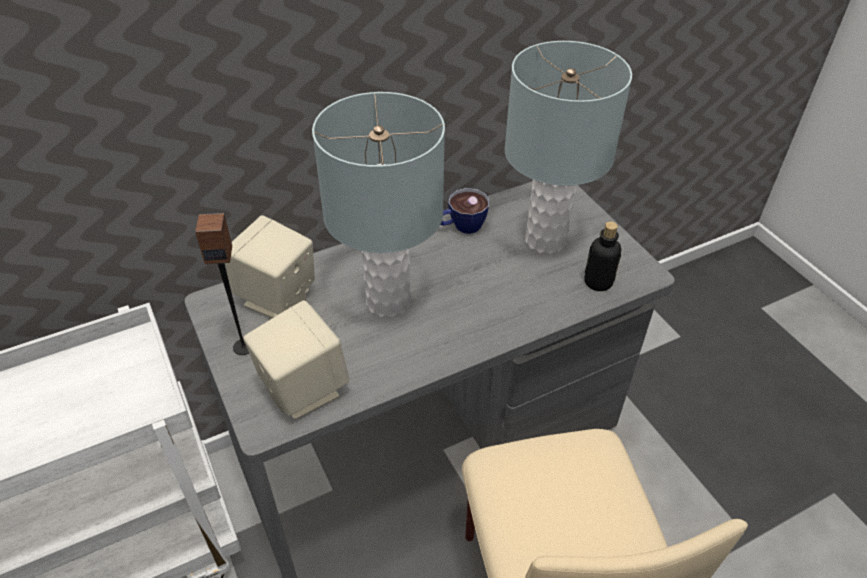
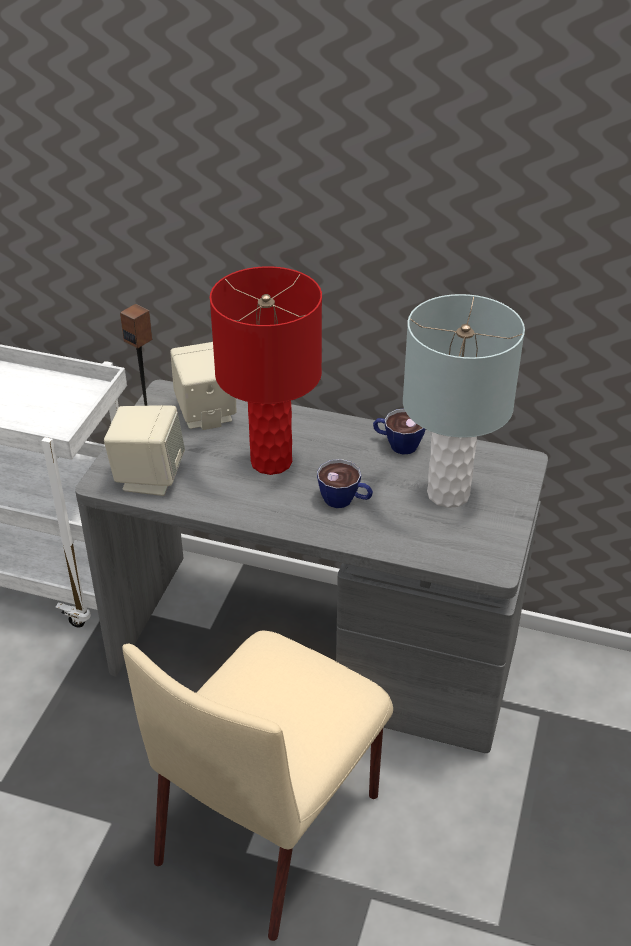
camera: 45 degrees right, 5 degrees down
grey table lamp [312,92,445,318] -> red table lamp [210,266,322,475]
bottle [584,221,621,291] -> none
none -> cup [317,459,373,508]

